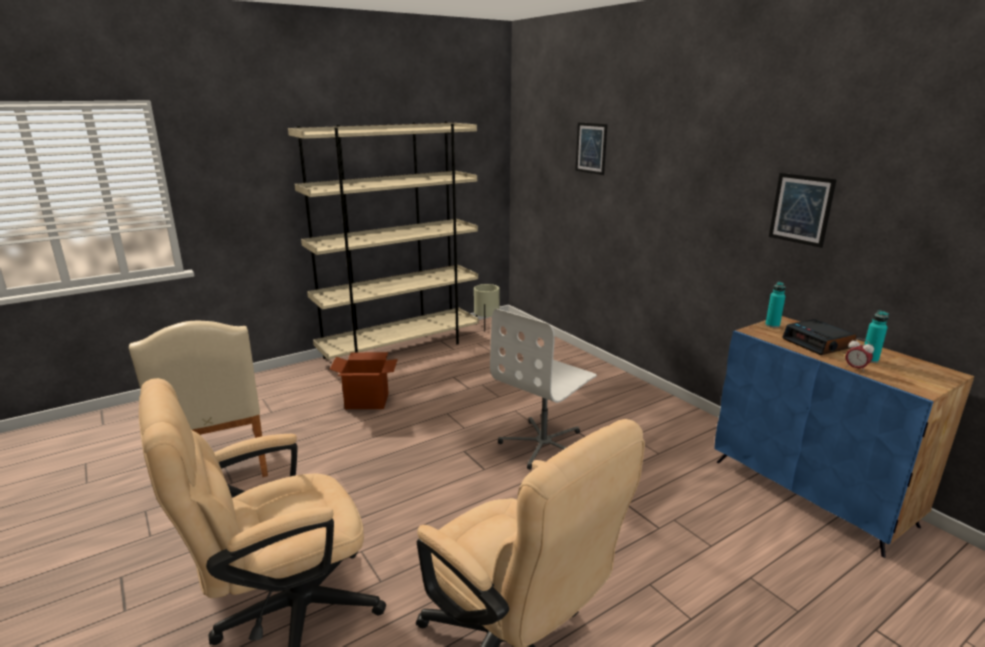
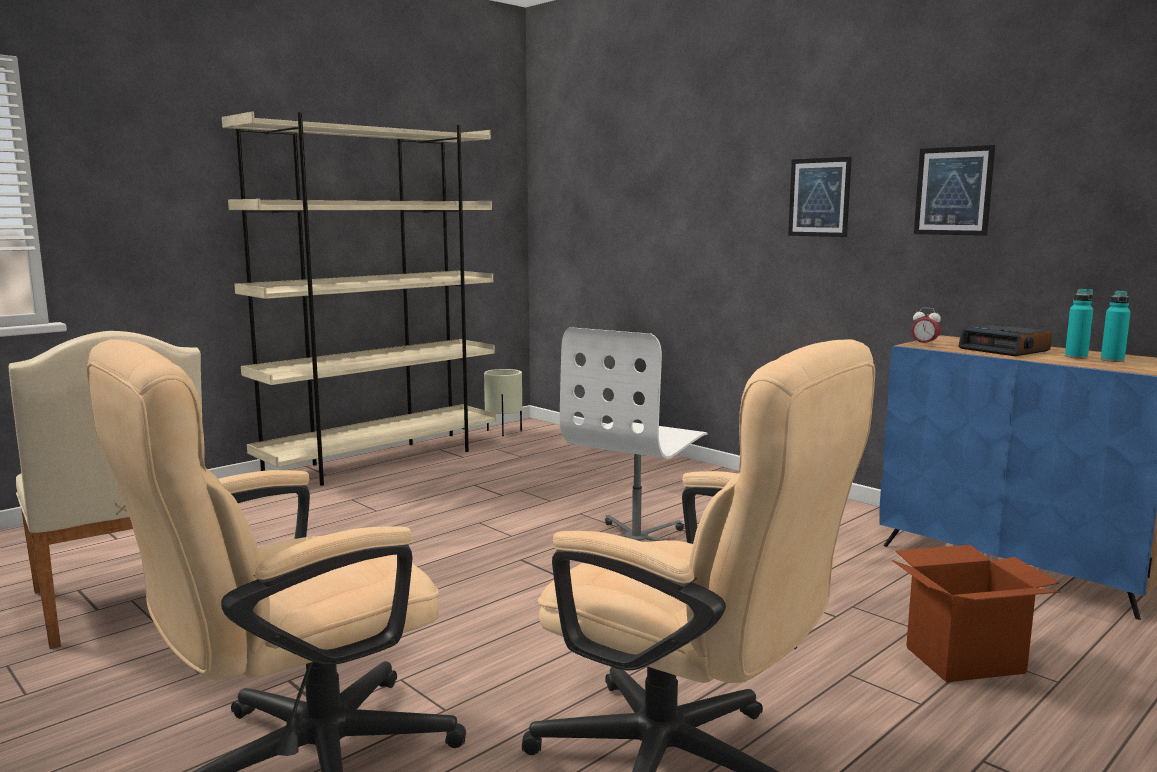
camera: 10 degrees left, 10 degrees down
cardboard box [330,352,398,409] -> cardboard box moved to [892,545,1061,682]
picture [575,122,607,175] -> picture moved to [788,157,852,237]
turquoise bottle [765,282,786,328] -> turquoise bottle moved to [1101,290,1131,362]
alarm clock [846,338,874,372] -> alarm clock moved to [911,308,941,347]

